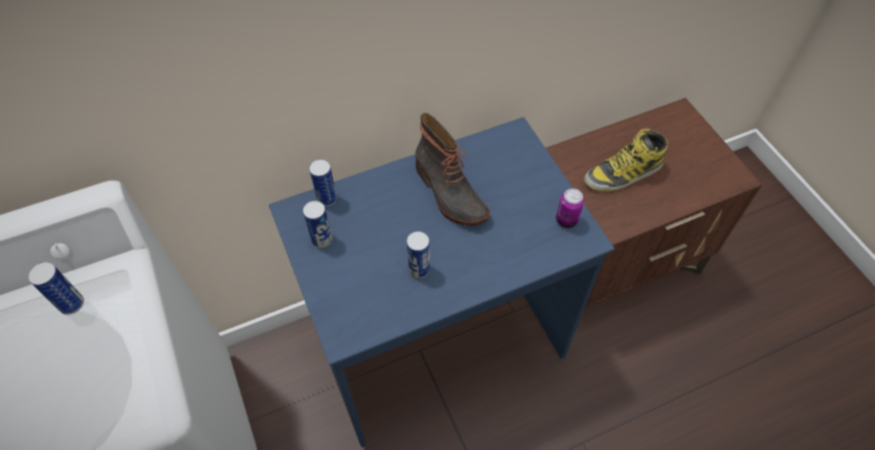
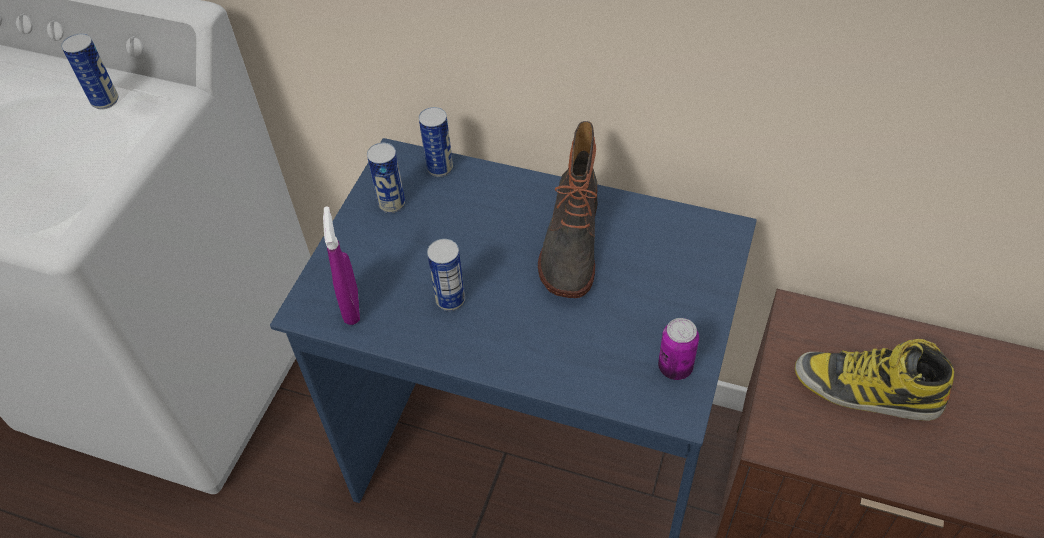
camera: 45 degrees right, 5 degrees down
none -> purple spray bottle [323,206,360,325]

